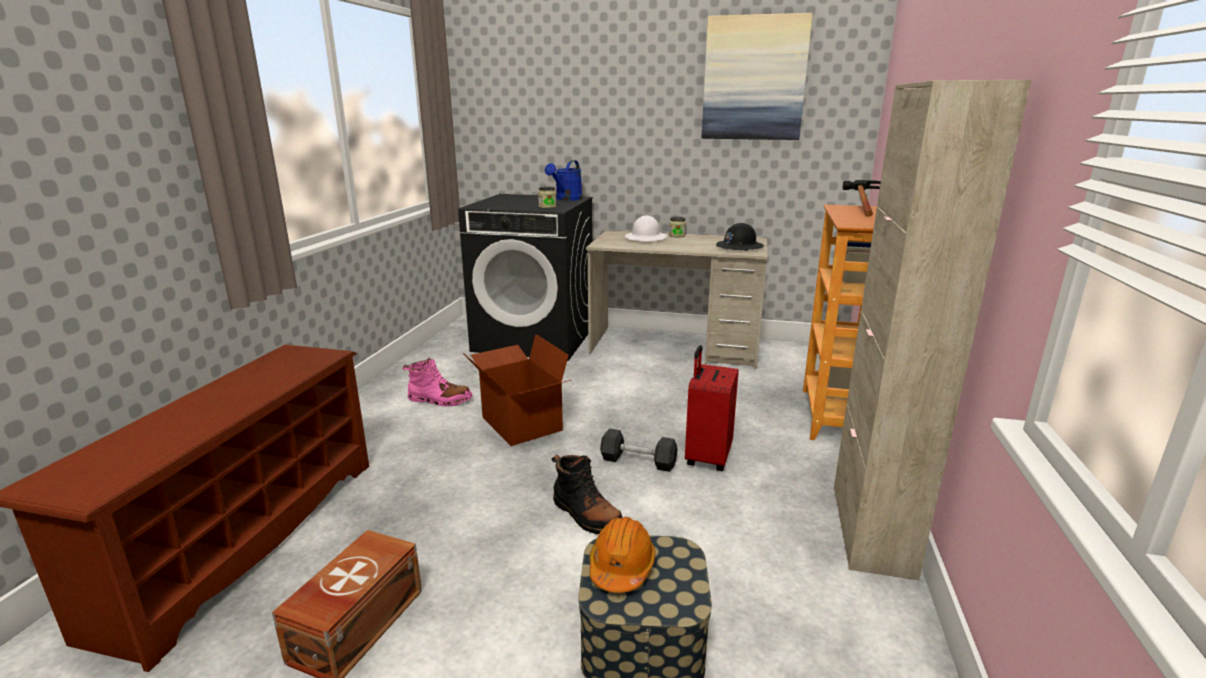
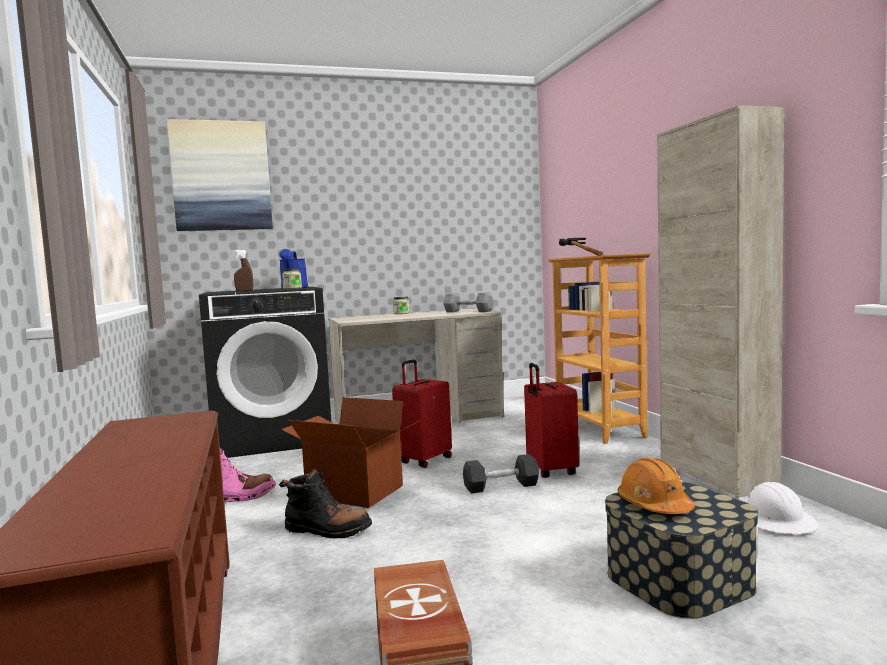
camera: 30 degrees left, 15 degrees down
black boot [552,455,622,534] -> black boot moved to [279,468,372,539]
white hard hat [625,215,667,241] -> white hard hat moved to [746,482,818,534]
picture [702,13,813,140] -> picture moved to [167,119,273,231]
black hard hat [716,223,764,251] -> grey dumbbell [443,292,494,312]
none -> brown spray bottle [234,250,253,291]
none -> red suitcase [392,359,452,468]

